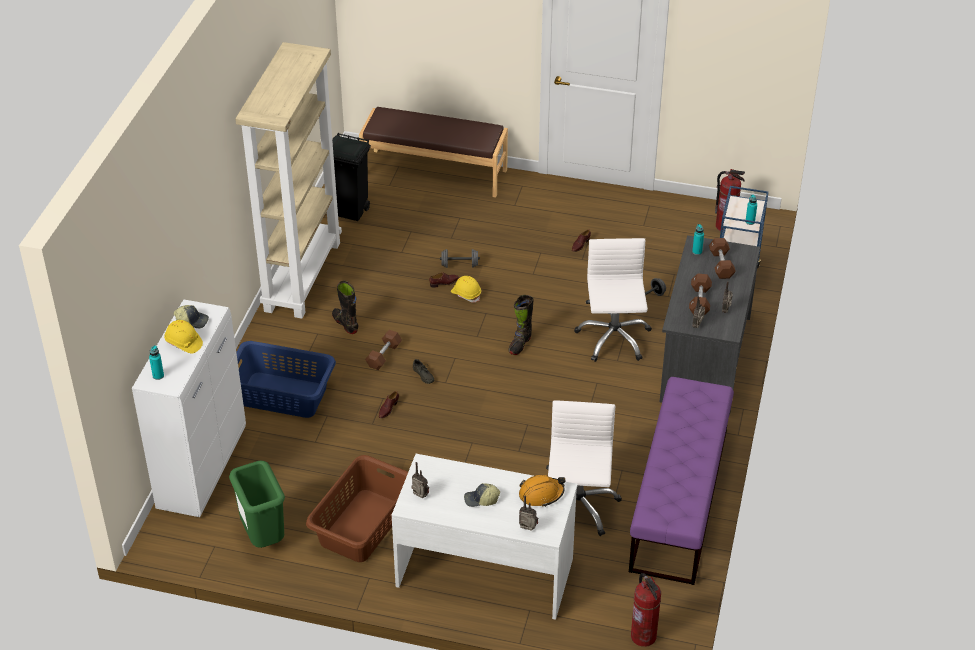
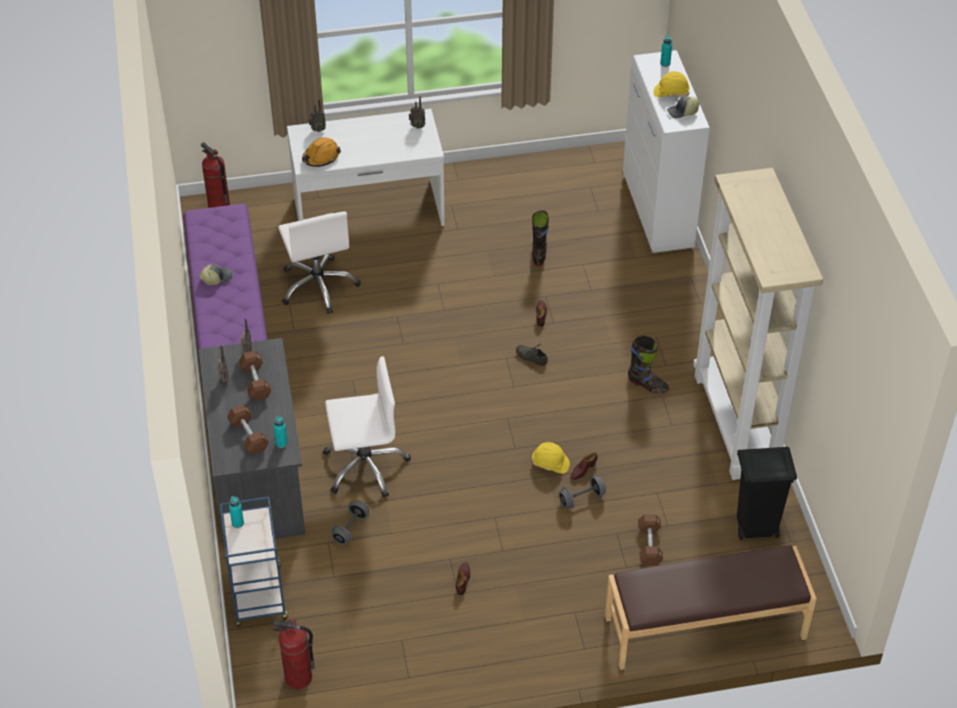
camera: 155 degrees right, 5 degrees up
green trash can [229,461,285,548] -> none
blue laundry basket [236,341,336,418] -> none
brown laundry basket [306,455,408,562] -> none
brown dumbbell [365,330,402,370] -> brown dumbbell moved to [638,514,663,566]
cap [464,483,500,507] -> cap moved to [199,264,232,285]
black boot [509,295,534,355] -> black boot moved to [532,210,549,266]
white office chair [574,238,652,362] -> white office chair turned 75 degrees counterclockwise [323,356,411,498]

